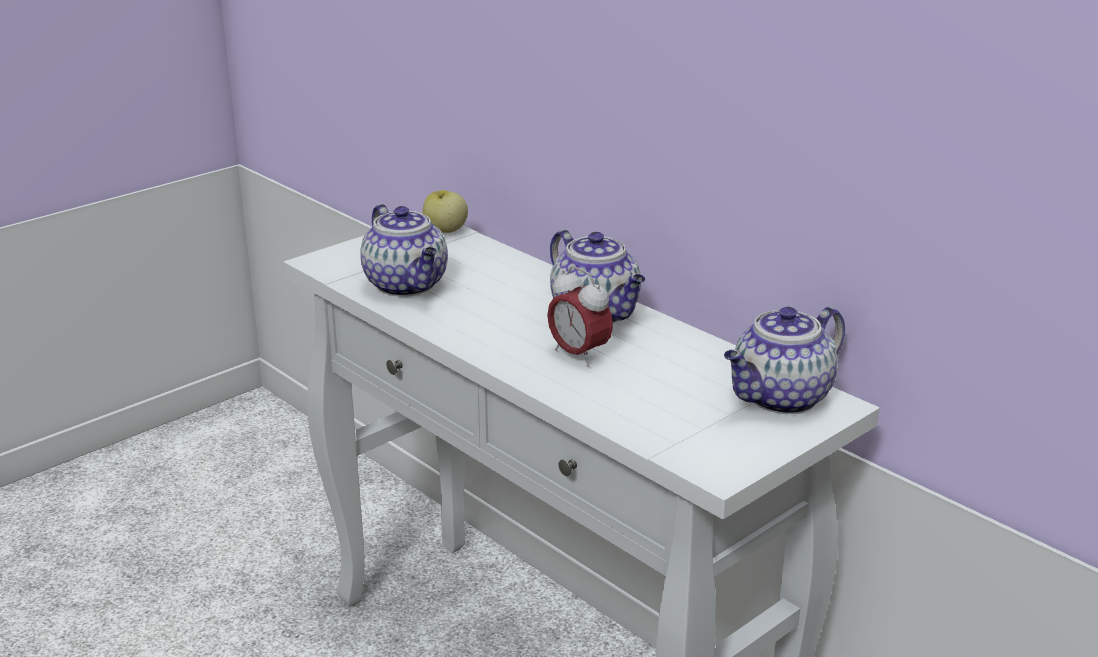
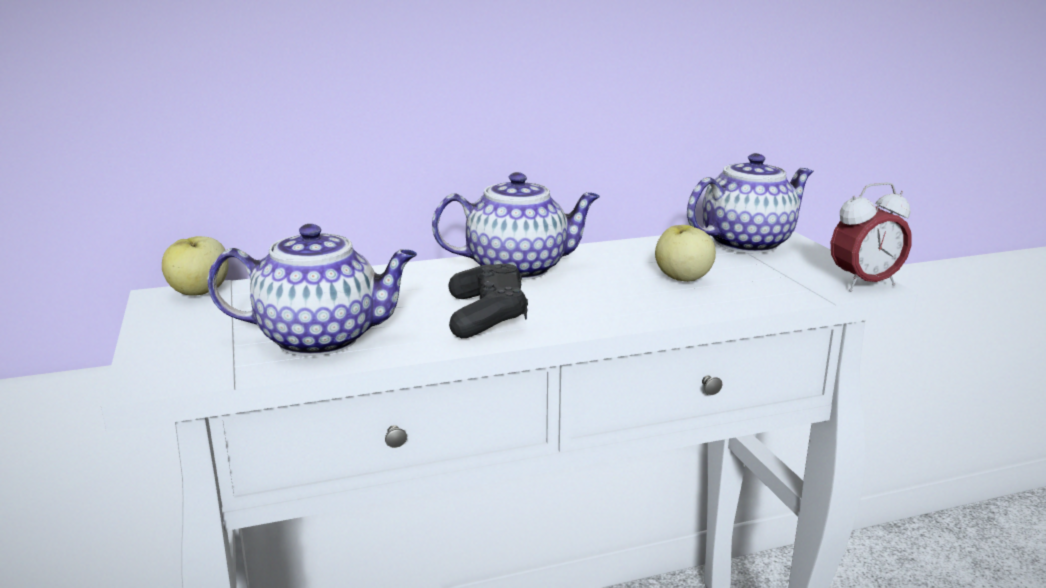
camera: 65 degrees left, 5 degrees down
alarm clock [547,266,613,367] -> alarm clock moved to [831,182,912,292]
teapot [724,307,845,414] -> teapot turned 105 degrees counterclockwise [687,153,813,253]
none -> black game controller [448,264,528,338]
none -> apple [655,225,716,282]

